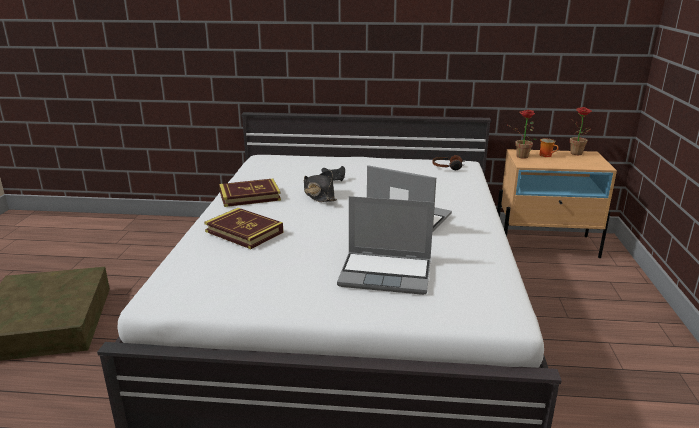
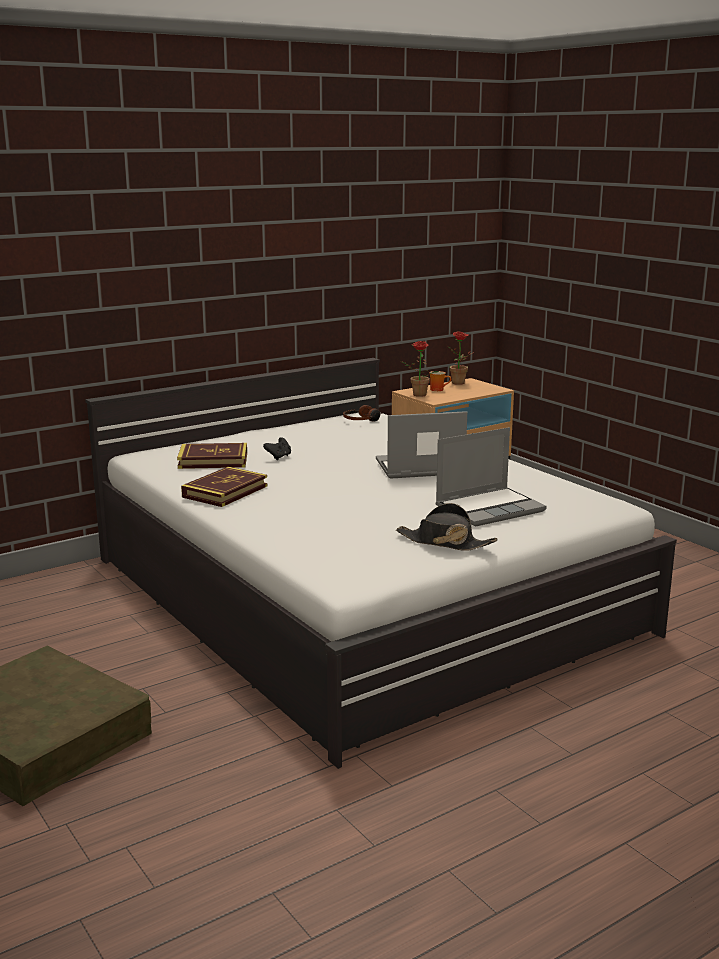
camera: 40 degrees left, 5 degrees down
book [204,208,283,249] -> book moved to [177,443,247,469]
black hat [304,170,337,202] -> black hat moved to [396,503,497,551]

